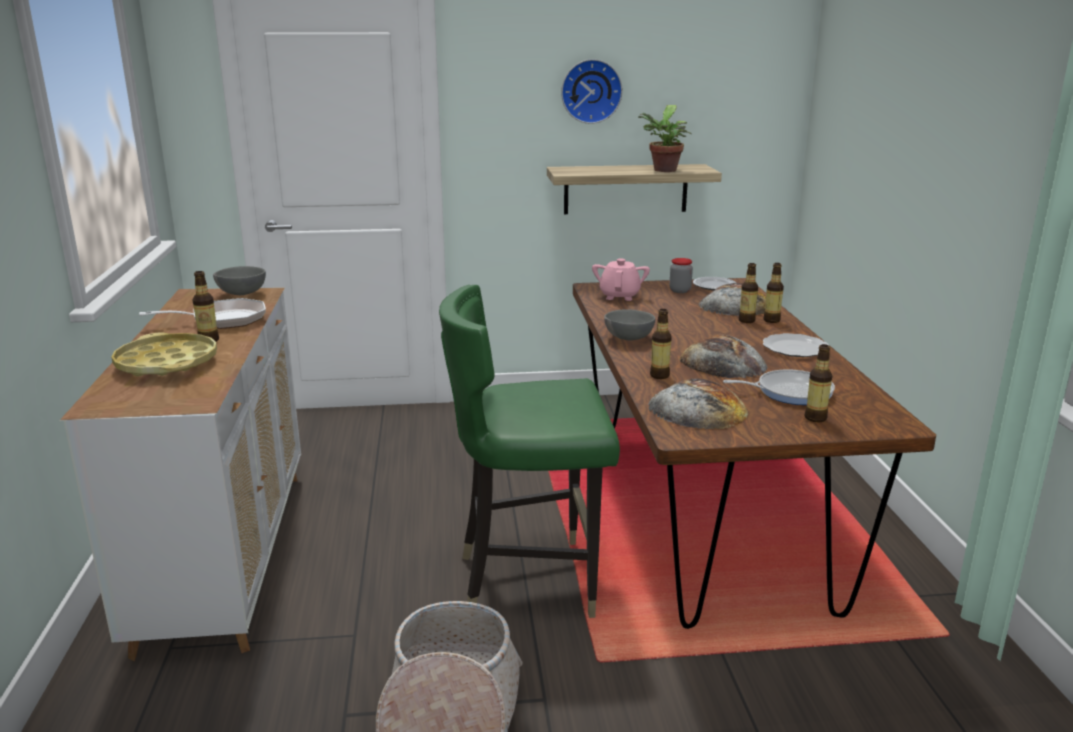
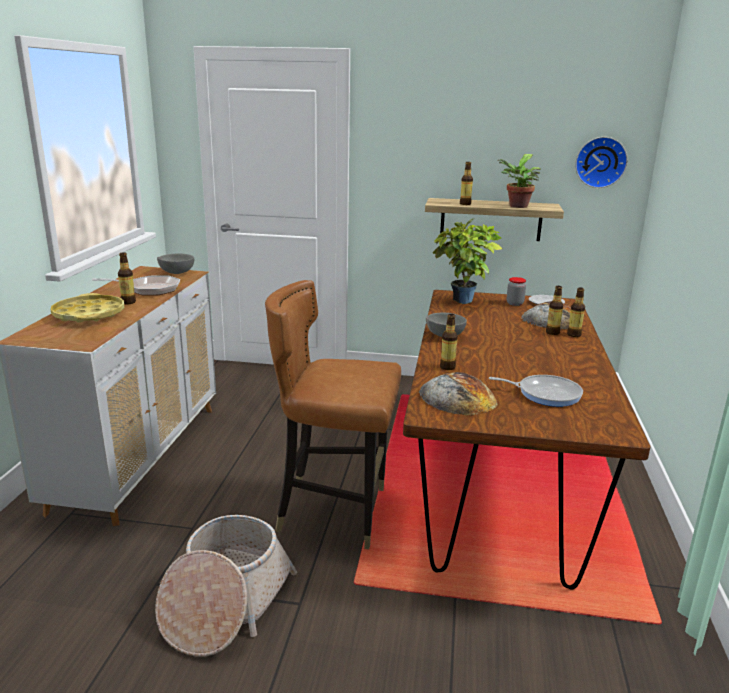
camera: 15 degrees right, 0 degrees up
green chair [439,285,620,618] -> brown chair [265,280,401,549]
wall clock [561,59,622,124] -> wall clock moved to [575,137,628,188]
pink teapot [592,259,650,301] -> potted plant [433,219,503,304]
bread [679,335,768,378] -> none
plate [763,333,829,357] -> none
bottle [805,344,833,422] -> bottle moved to [460,162,473,205]

